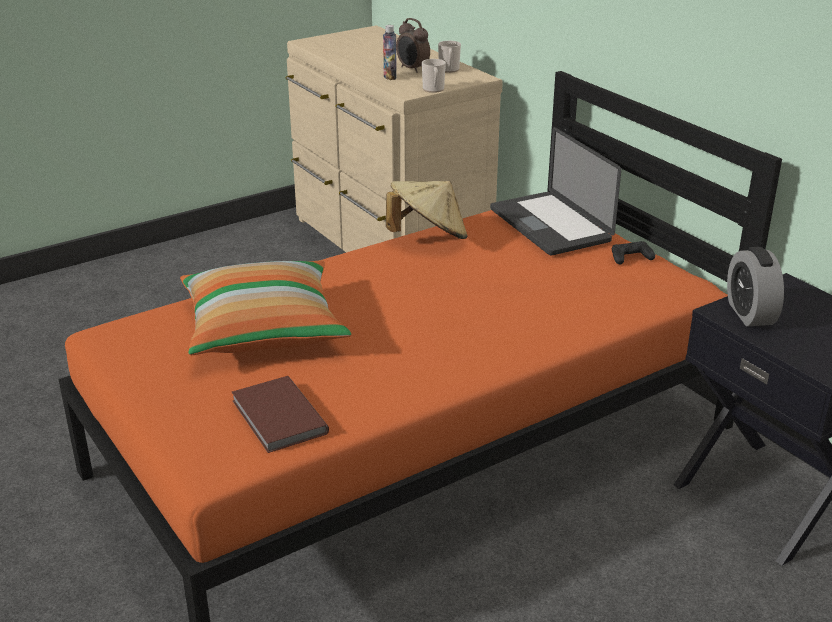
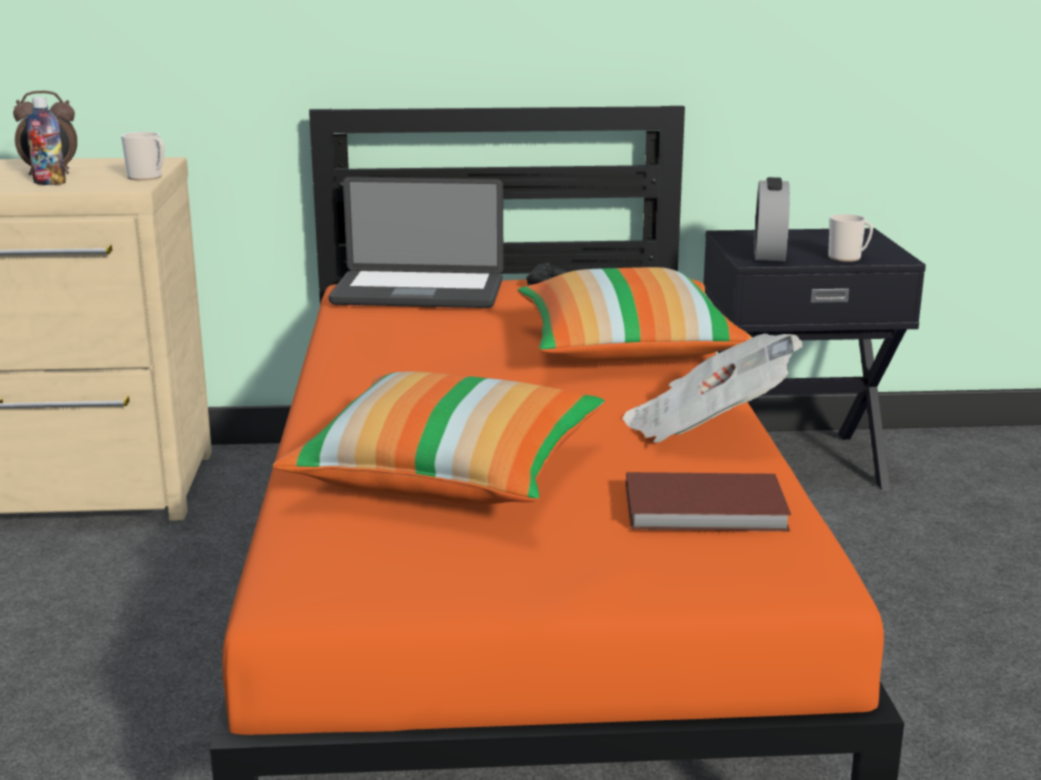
camera: 60 degrees left, 10 degrees down
beige hat [386,181,468,239] -> none
mug [438,41,461,73] -> mug moved to [828,214,873,262]
alarm clock [727,247,784,326] -> alarm clock turned 75 degrees clockwise [754,177,790,262]
none -> pillow [518,267,752,362]
none -> newspaper [622,333,803,443]

